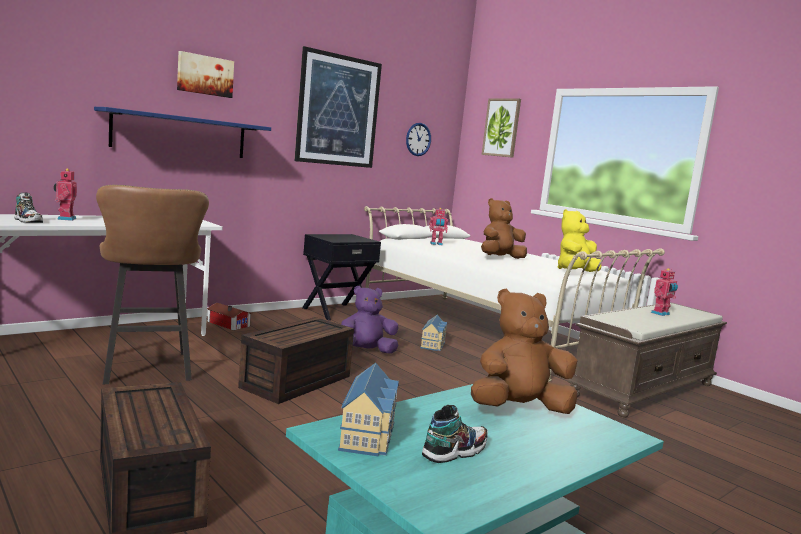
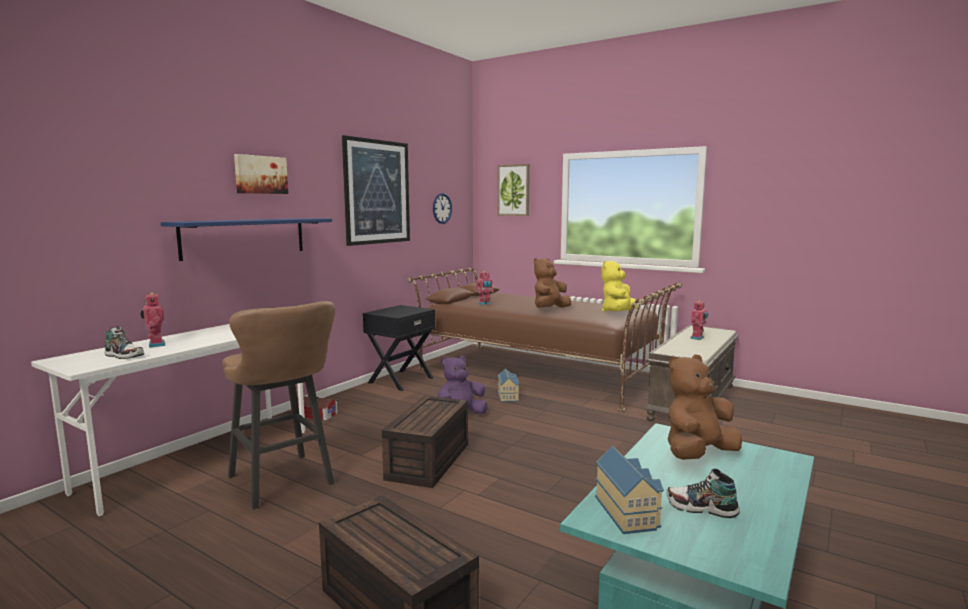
camera: 15 degrees left, 0 degrees up
white bed [364,206,665,382] -> brown bed [407,267,682,412]
shoe [422,405,488,463] -> shoe turned 105 degrees counterclockwise [666,469,740,518]

